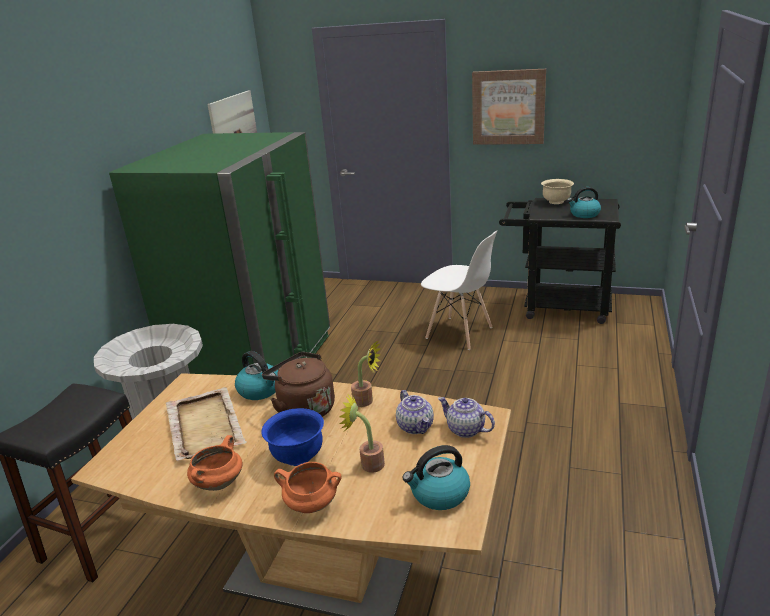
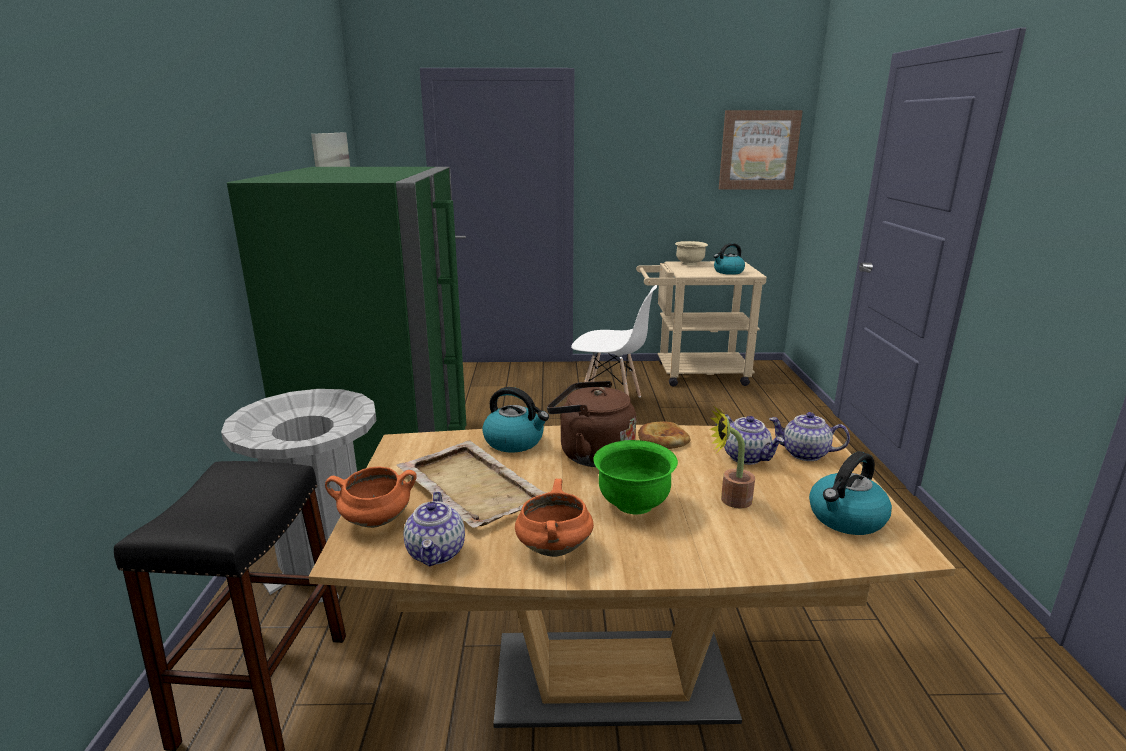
camera: 20 degrees left, 5 degrees down
blue bowl [261,408,324,466] -> green bowl [593,440,678,514]
orange cooking pot [274,462,342,513] -> orange cooking pot moved to [325,467,417,528]
potted plant [351,341,381,407] -> bread [638,421,690,449]
picture [472,69,546,145] -> picture moved to [719,110,803,190]
black cart [499,198,621,324] -> beige cart [636,261,767,387]
none -> teapot [404,491,465,567]

